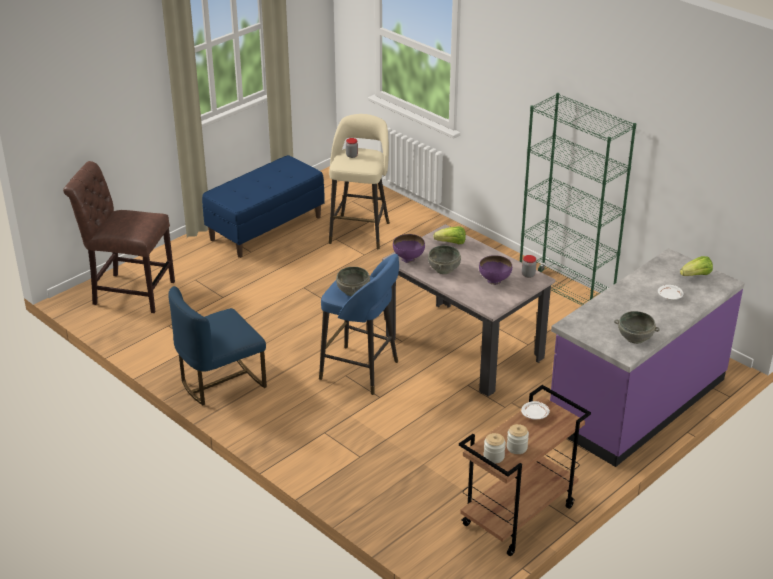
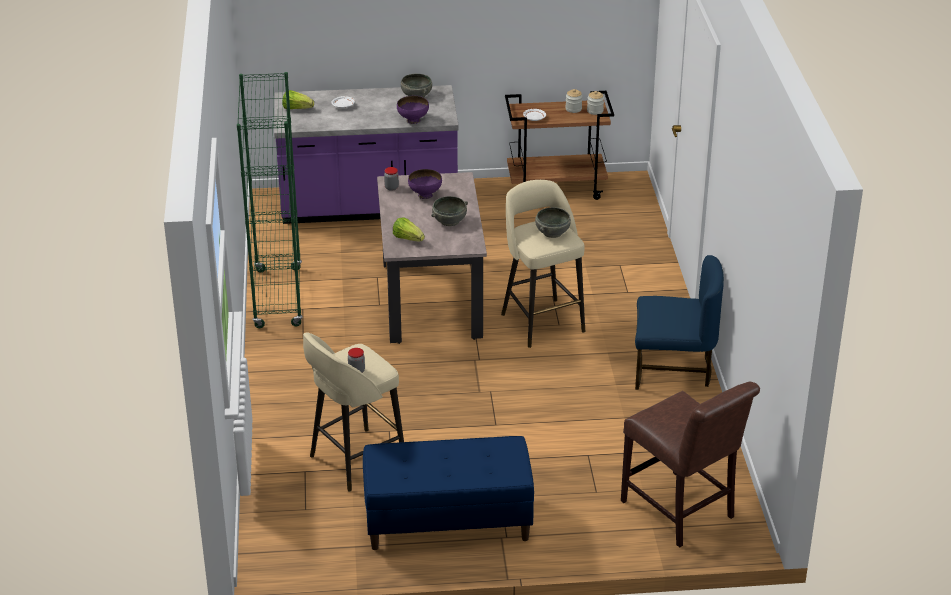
camera: 140 degrees left, 0 degrees up
blue stool [319,254,399,395] -> beige stool [501,180,585,348]
purple bowl [393,234,425,263] -> purple bowl moved to [397,96,429,124]

